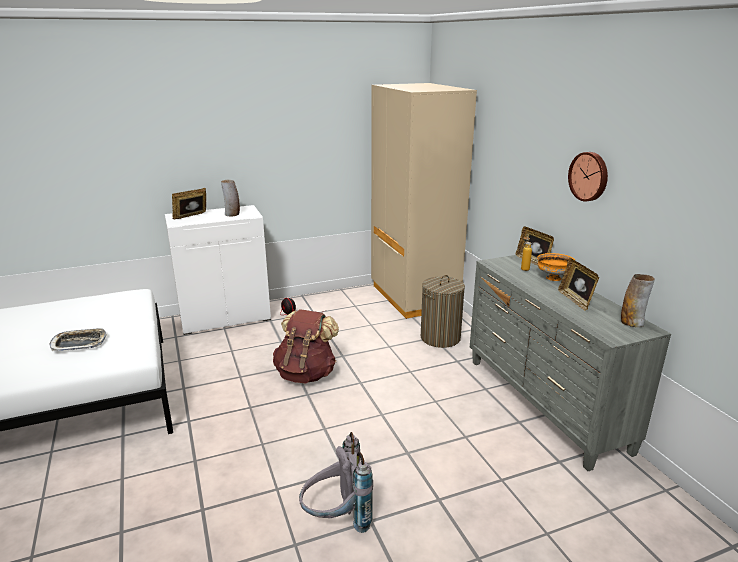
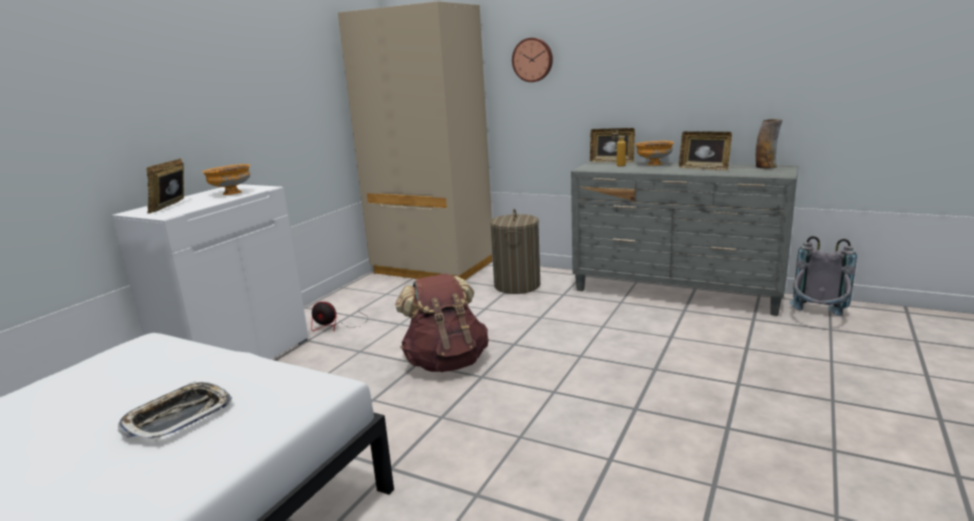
camera: 40 degrees left, 5 degrees down
vase [221,180,240,217] -> orange bowl [202,164,250,195]
grey backpack [299,432,373,533] -> grey backpack moved to [789,236,857,316]
wall clock [568,152,608,201] -> wall clock moved to [512,38,553,82]

